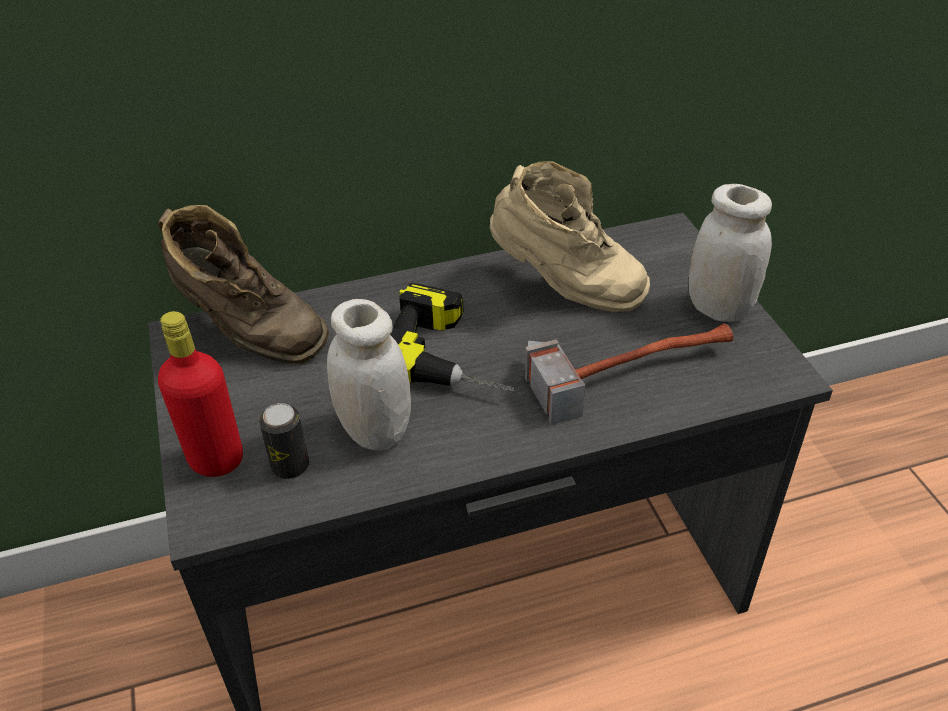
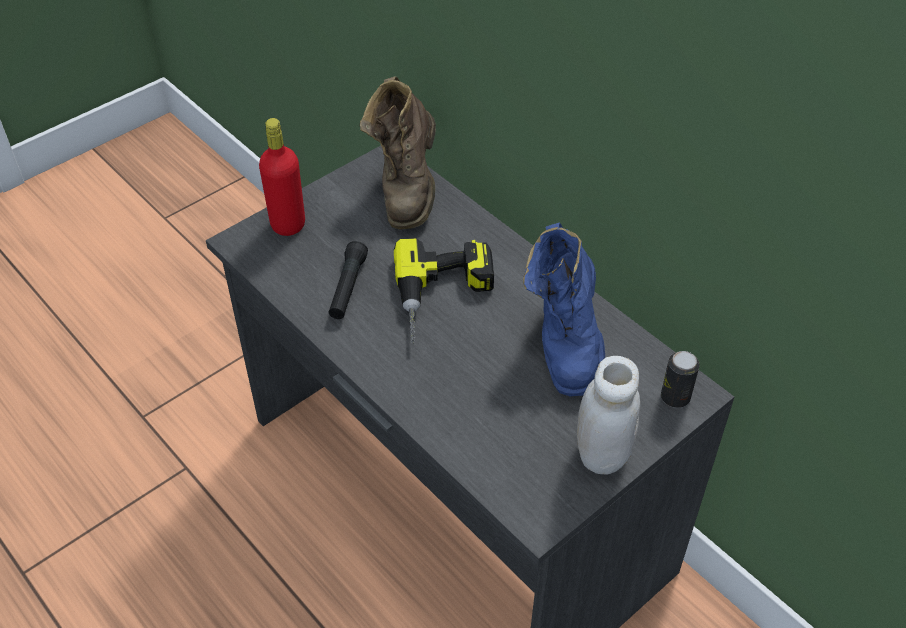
camera: 65 degrees right, 5 degrees up
can [259,403,309,479] -> can moved to [661,351,700,408]
white jar [327,299,411,450] -> black flashlight [328,241,368,319]
beige boot [490,161,650,312] -> blue boot [523,223,605,397]
hammer [525,324,733,425] -> none

